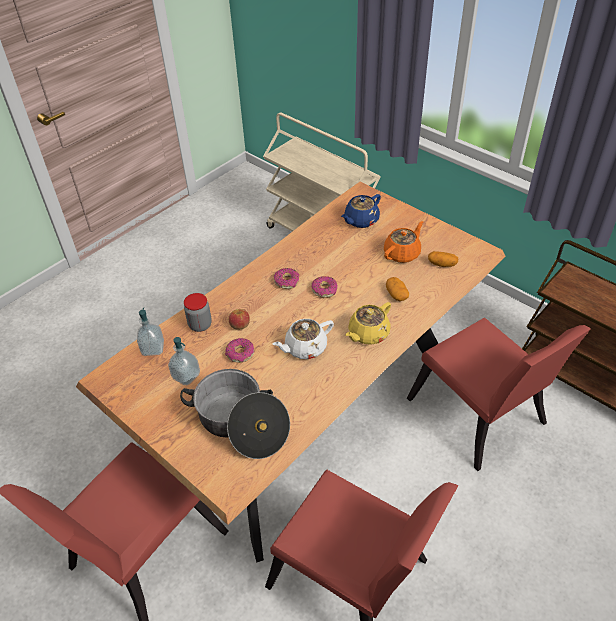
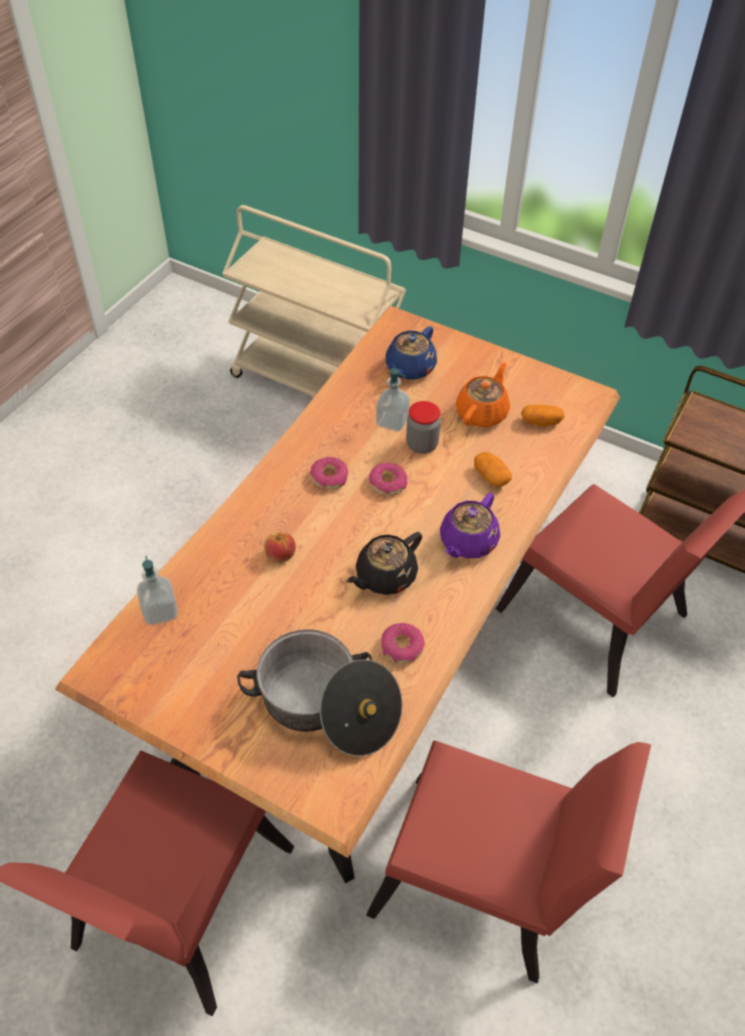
camera: 15 degrees left, 5 degrees up
soap dispenser [168,337,200,385] -> soap dispenser moved to [376,368,410,432]
jar [184,293,212,332] -> jar moved to [406,401,441,454]
donut [225,338,254,363] -> donut moved to [381,623,425,663]
white teapot [272,319,334,359] -> black teapot [347,532,422,595]
yellow teapot [345,302,391,345] -> purple teapot [440,493,500,558]

